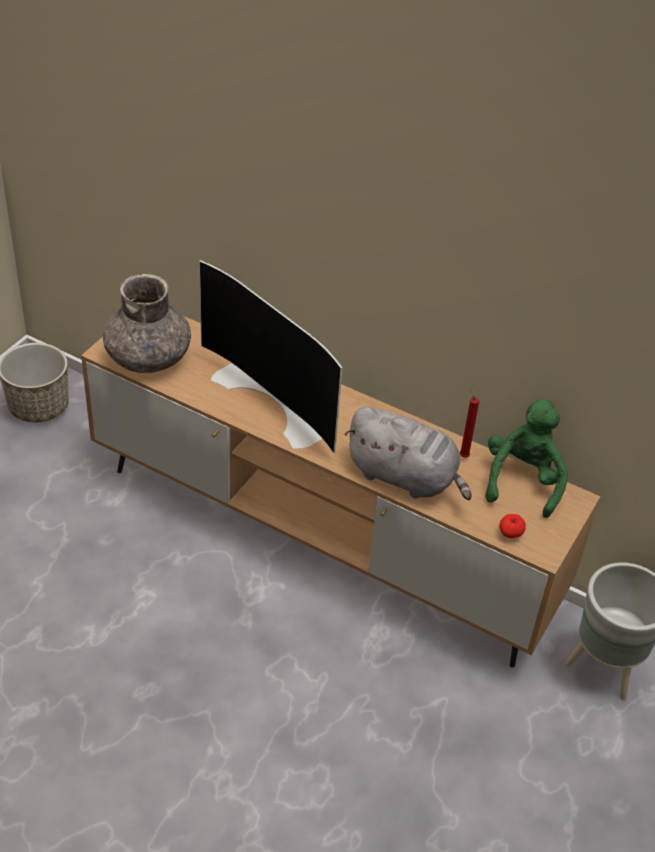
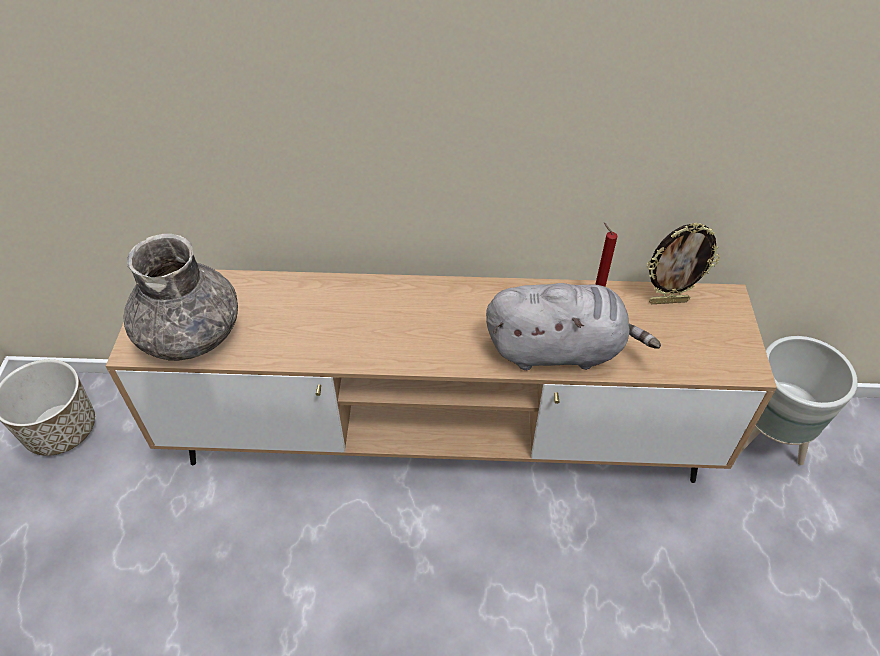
camera: 25 degrees left, 5 degrees up
television [199,260,342,453] -> none
green plush toy [485,399,568,518] -> picture frame [647,223,720,304]
apple [499,514,526,538] -> none

